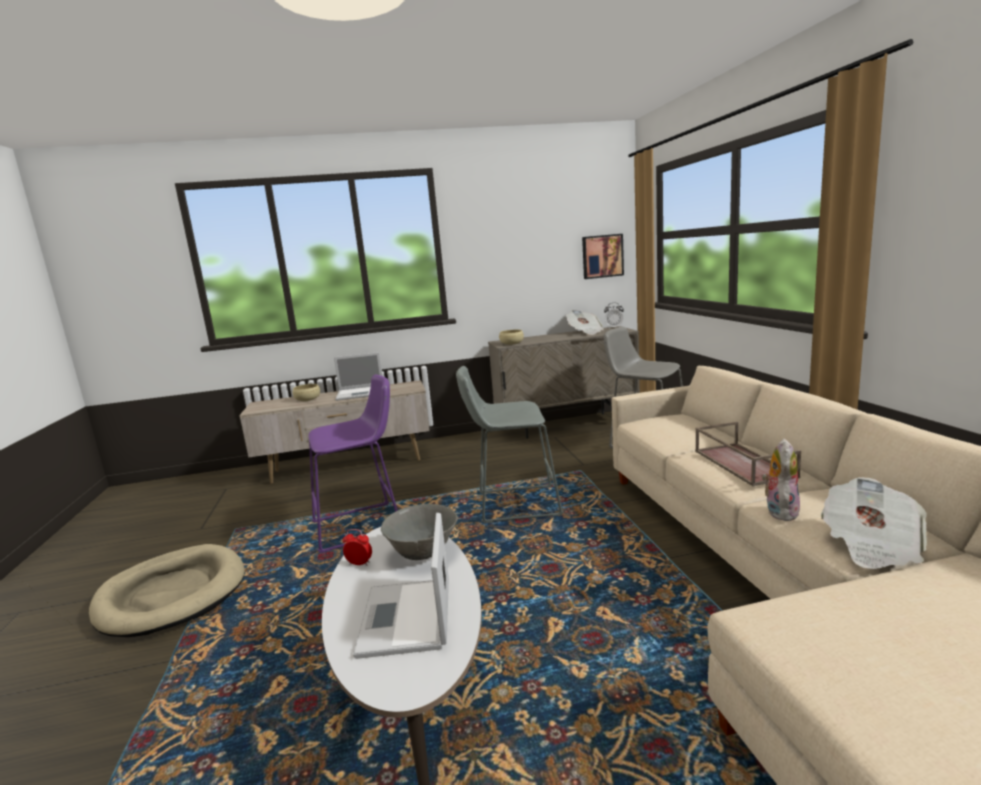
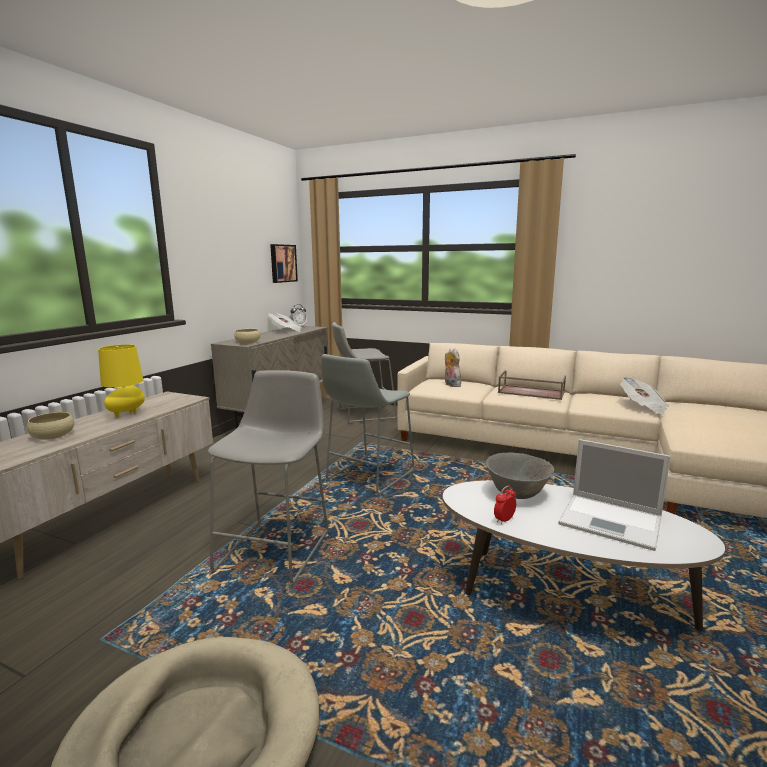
camera: 55 degrees left, 0 degrees up
purple stool [308,374,398,553] -> grey stool [208,370,329,587]
laptop [334,352,382,401] -> yellow table lamp [98,344,145,418]
plush toy [762,438,800,521] -> plush toy moved to [445,348,461,387]

